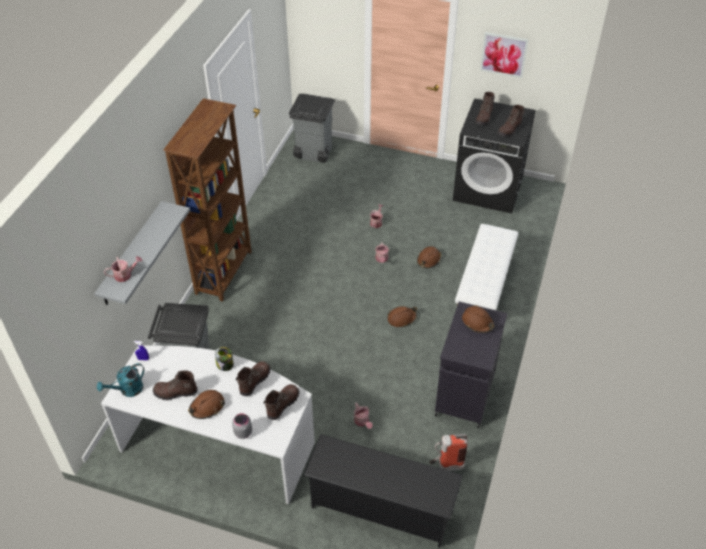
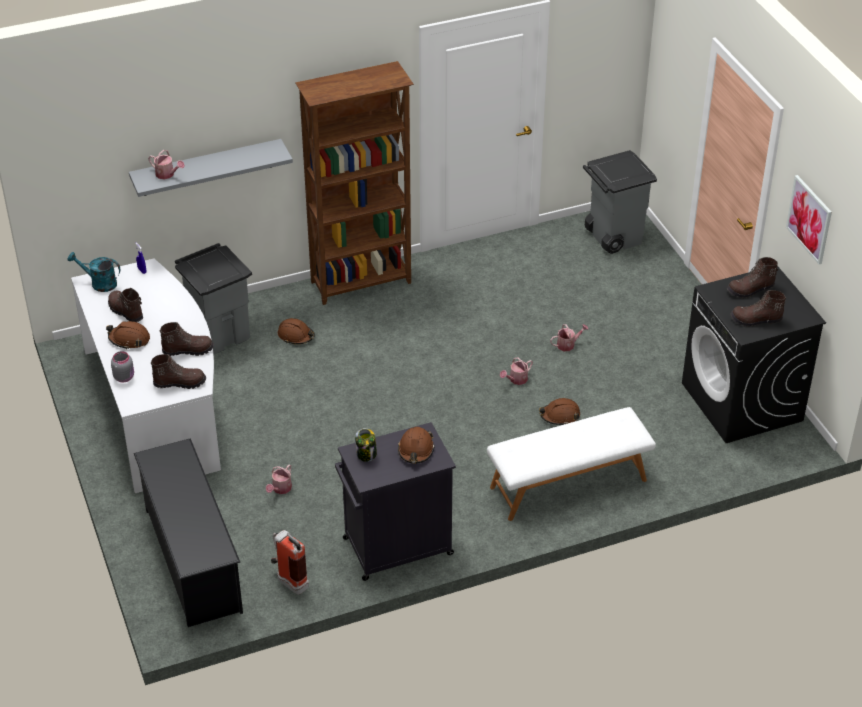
camera: 50 degrees right, 5 degrees down
jar [215,347,234,371] -> jar moved to [355,428,377,462]
brown hard hat [387,306,417,327] -> brown hard hat moved to [278,318,315,344]

